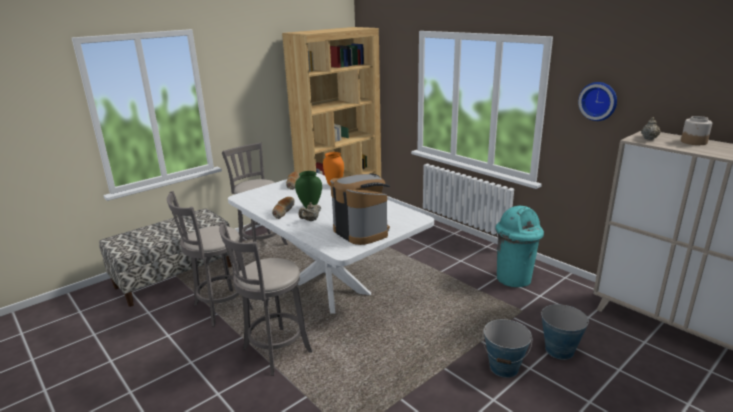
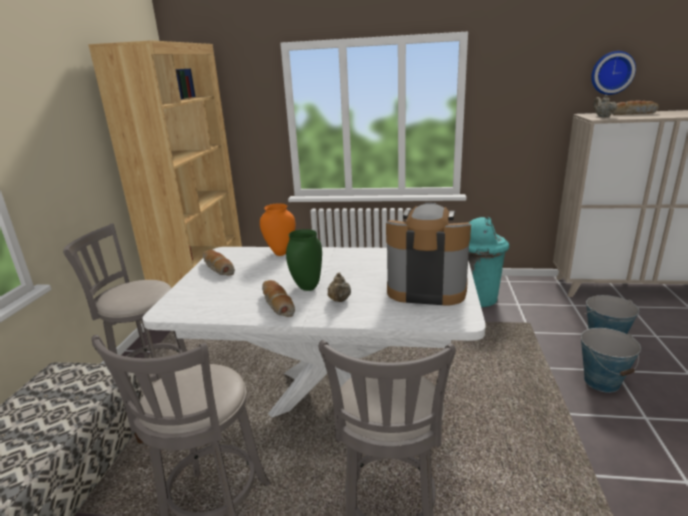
camera: 40 degrees left, 0 degrees up
wall clock [578,82,617,121] -> wall clock moved to [591,51,636,95]
jar [681,116,712,145] -> bread [612,101,659,115]

